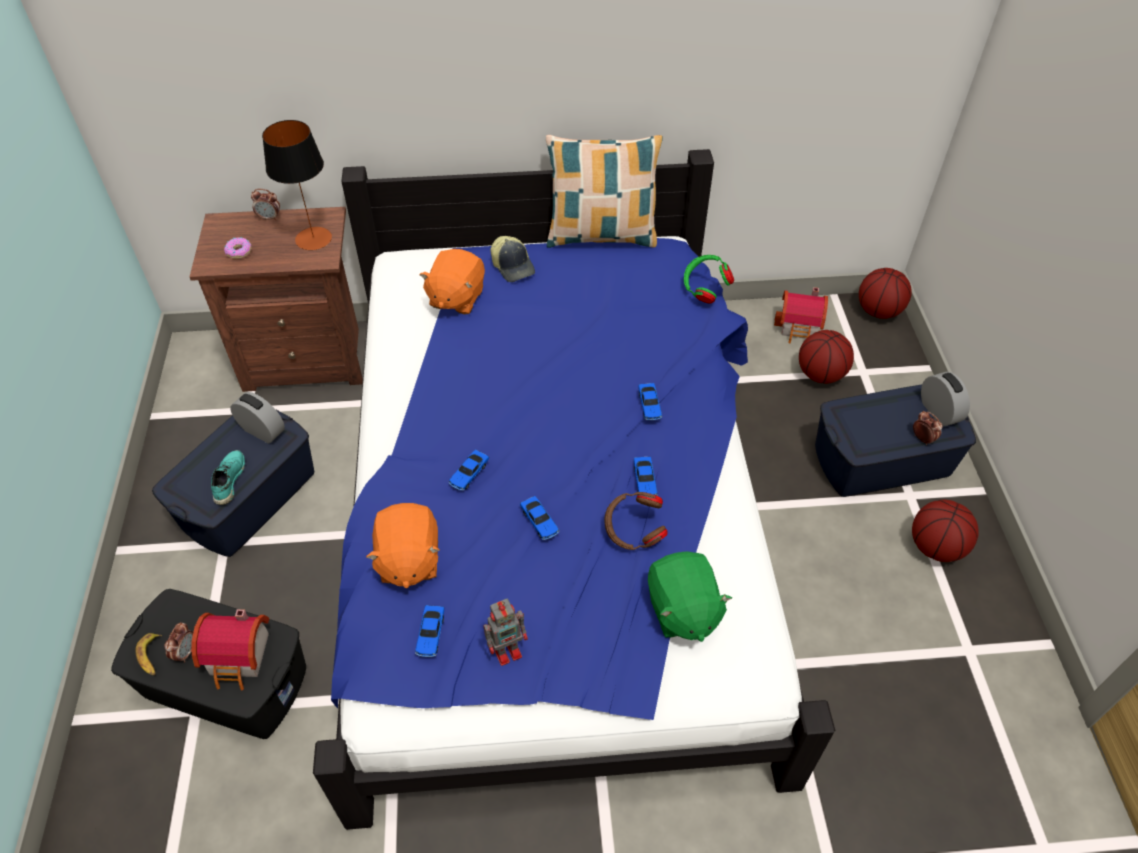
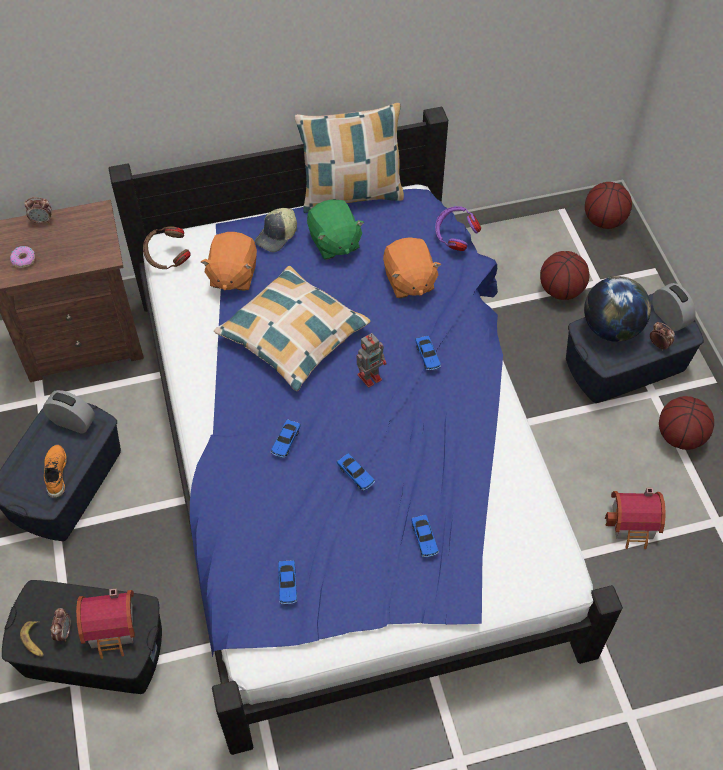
camera: 10 degrees left, 5 degrees up
turquoise shoe [211,450,245,505] -> orange shoe [44,444,67,498]
table lamp [262,120,332,250] -> none
orange plush toy [366,503,440,589] -> orange plush toy moved to [383,237,442,298]
toy robot [483,599,528,666] -> toy robot moved to [356,333,387,388]
cap [490,236,535,282] -> cap turned 75 degrees clockwise [255,208,297,252]
brown headphones [604,492,668,550] -> brown headphones moved to [143,226,191,269]
toy car [634,457,658,496] -> toy car moved to [411,515,439,557]
green plush toy [648,551,732,642] -> green plush toy moved to [307,199,364,259]
green headphones [684,255,734,303] -> purple headphones [435,206,481,251]
toy house [774,287,828,344] -> toy house moved to [605,488,666,549]
none -> pillow [214,266,370,391]
none -> globe [584,276,651,342]

